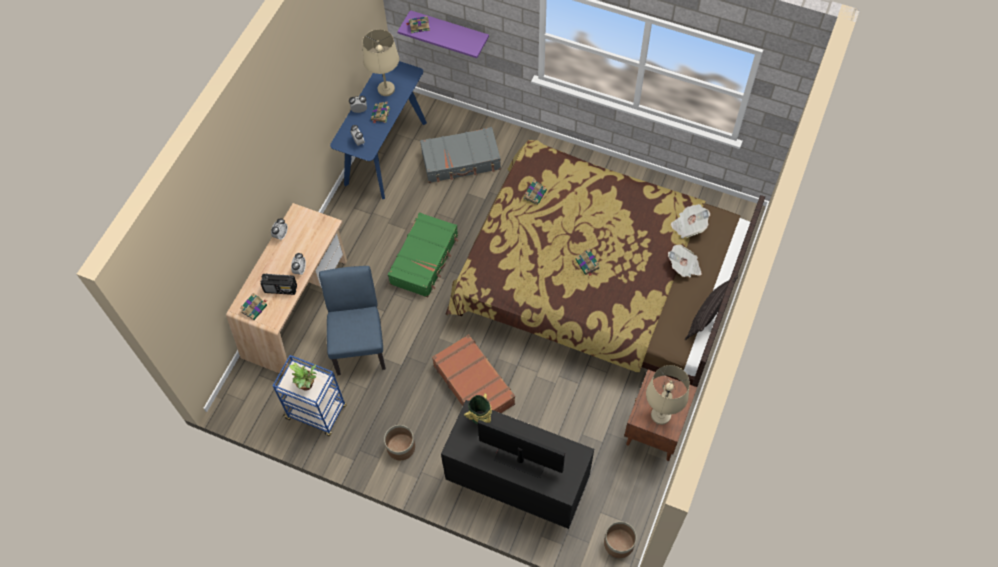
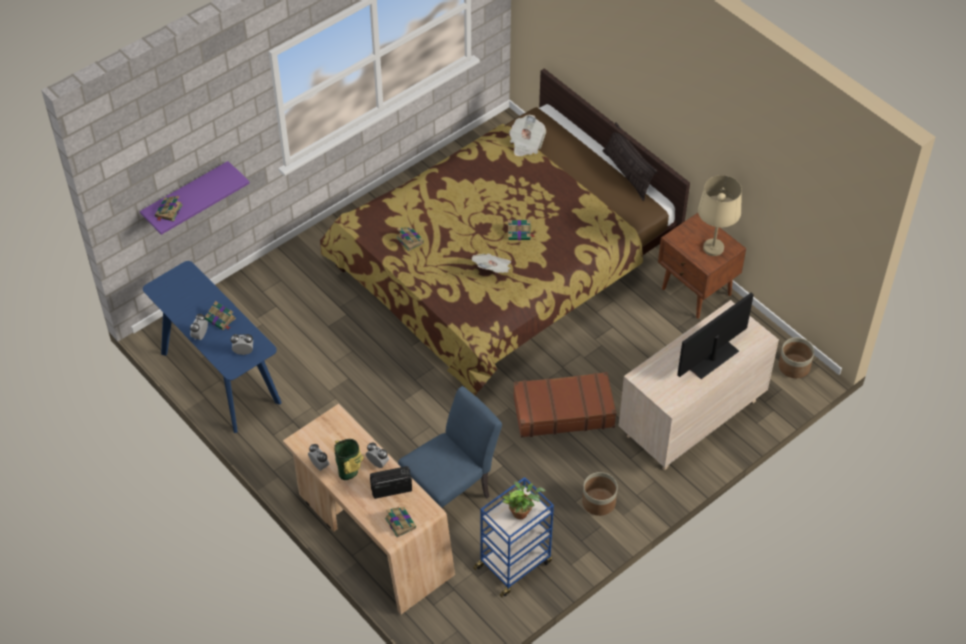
camera: 65 degrees left, 10 degrees down
radio [260,273,297,295] -> radio turned 135 degrees counterclockwise [370,466,412,499]
blue chair [319,266,386,375] -> blue chair turned 120 degrees clockwise [398,386,502,509]
beige table lamp [363,29,399,96] -> none
green suitcase [388,212,459,297] -> none
grey suitcase [420,127,501,183] -> none
black dresser [441,400,594,529] -> beige dresser [619,300,779,470]
vase [464,393,492,425] -> vase moved to [334,439,364,480]
newspaper [668,245,702,277] -> newspaper moved to [472,253,511,273]

